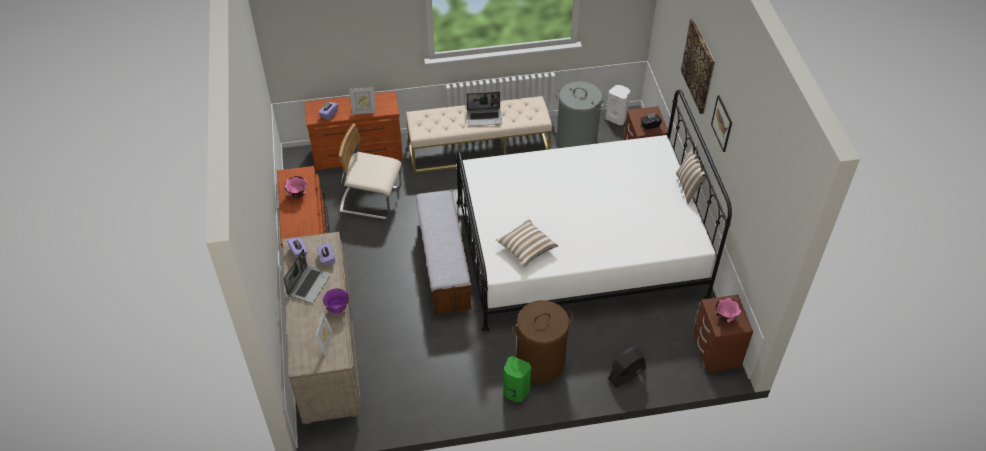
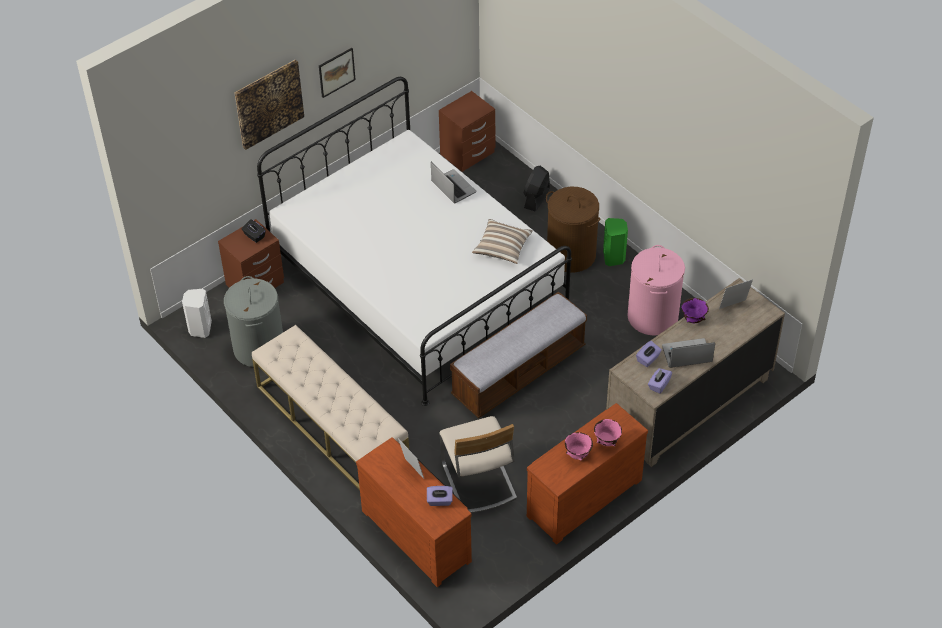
camera: 120 degrees left, 0 degrees up
laptop [467,92,502,126] -> laptop moved to [431,162,476,203]
black fan [608,346,646,388] -> black fan turned 90 degrees clockwise [524,166,550,212]
pillow [676,144,709,204] -> none
pink bowl [715,298,741,323] -> pink bowl moved to [594,419,622,446]
none -> pink laundry basket [628,245,685,336]

